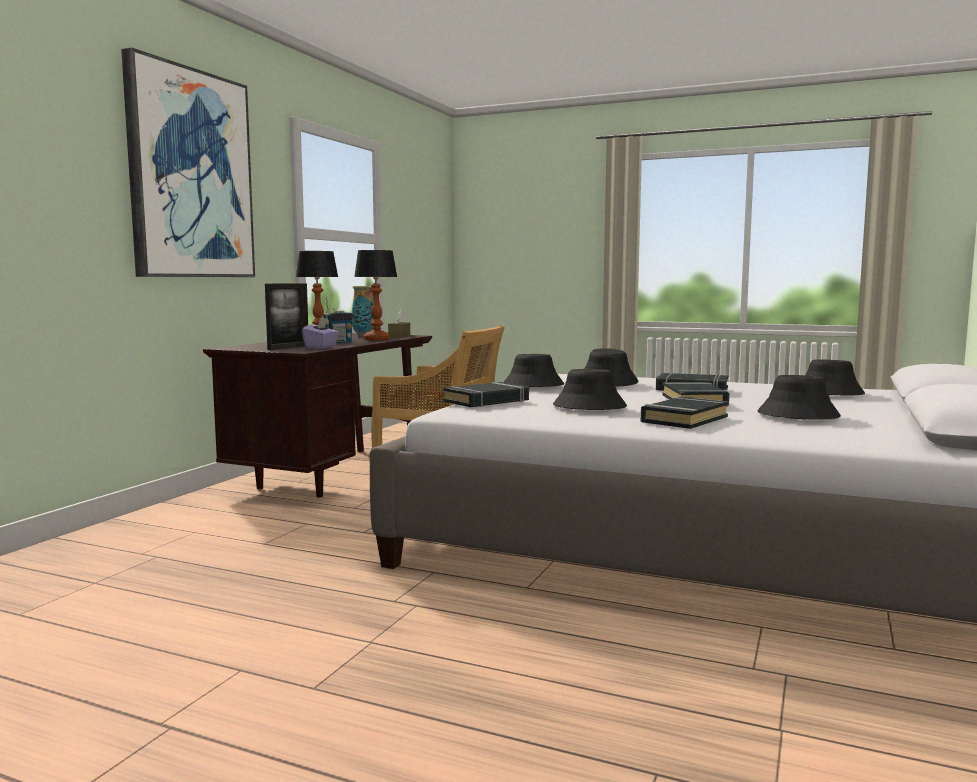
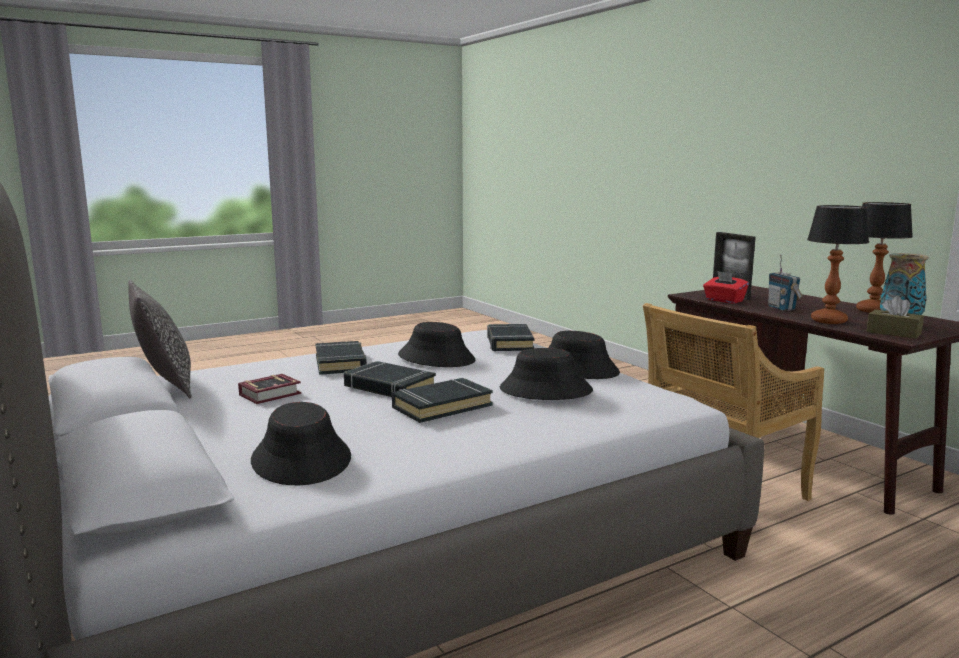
camera: 125 degrees right, 5 degrees up
picture [121,47,255,277] -> none
purple tissue box [302,318,339,349] -> red tissue box [703,271,749,304]
black hat [757,375,841,420] -> book [238,374,301,404]
none -> pillow [128,280,192,398]

